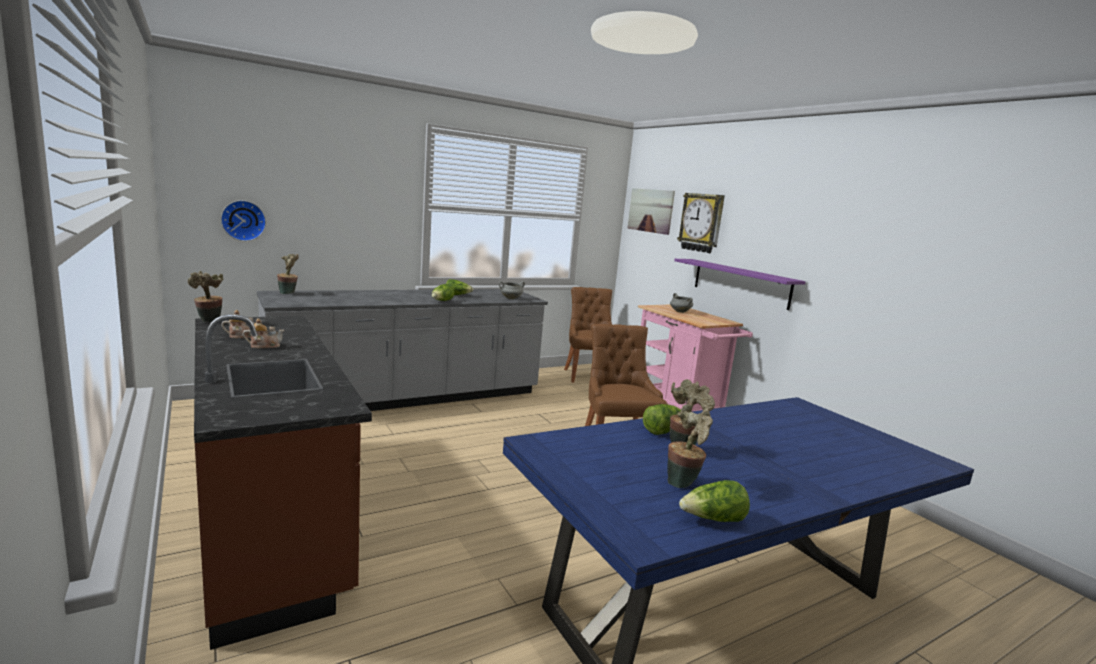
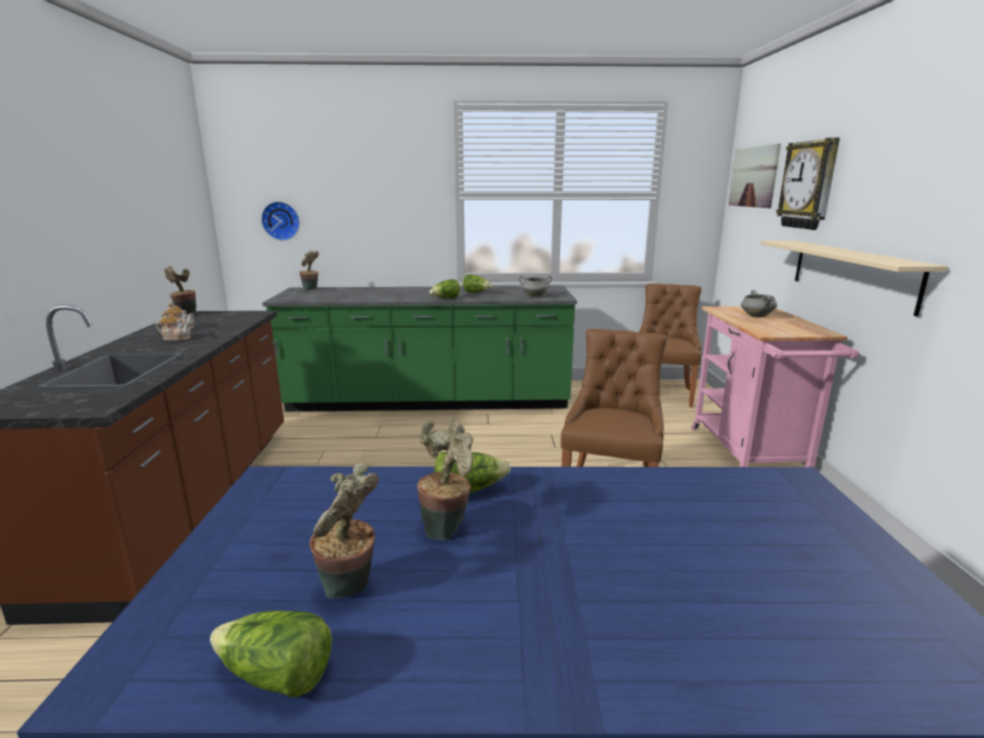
camera: 30 degrees right, 5 degrees up
grey counter [257,289,548,411] -> green counter [263,286,577,412]
purple shelf [674,259,806,310] -> beige shelf [761,240,948,317]

